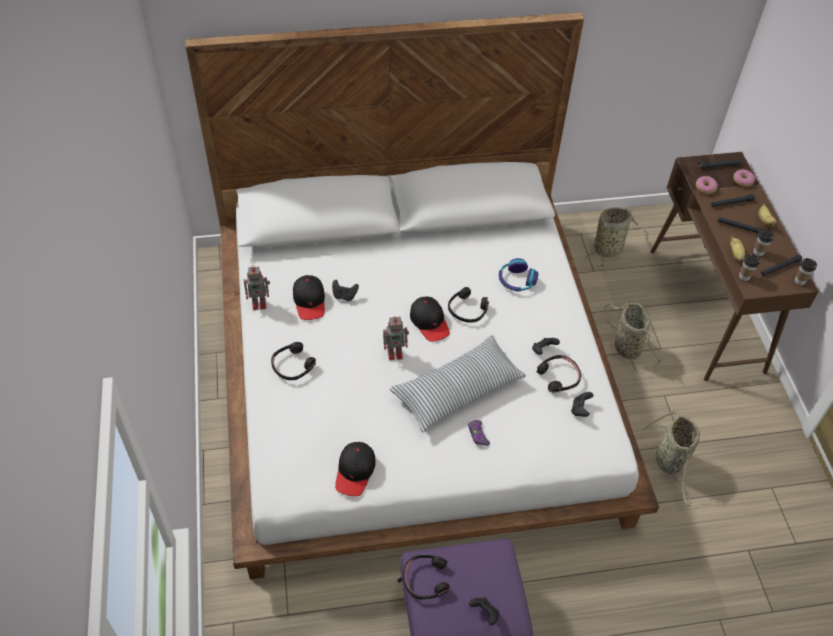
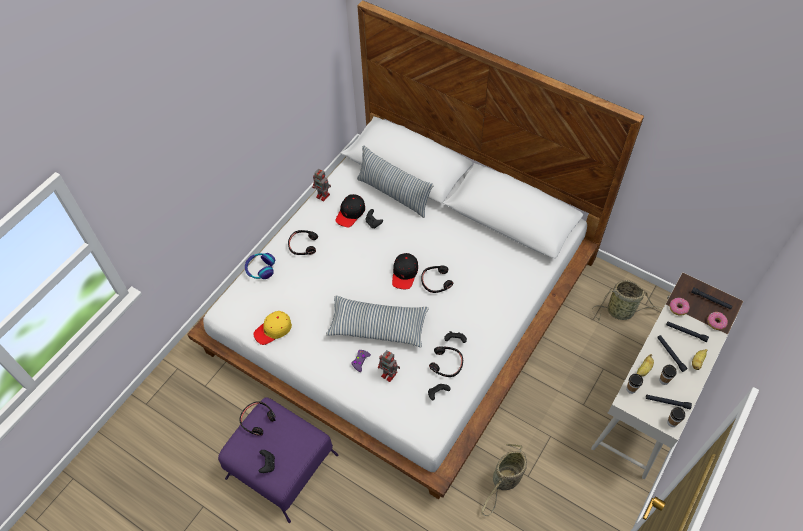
camera: 45 degrees right, 5 degrees up
black cap [335,442,376,496] -> yellow cap [254,311,292,345]
toy robot [383,316,409,360] -> toy robot moved to [378,350,400,382]
headphones [499,258,538,291] -> headphones moved to [245,253,276,279]
basket [603,302,662,374] -> none
brown desk [651,152,819,381] -> white desk [591,272,744,479]
none -> pillow [357,145,434,218]

